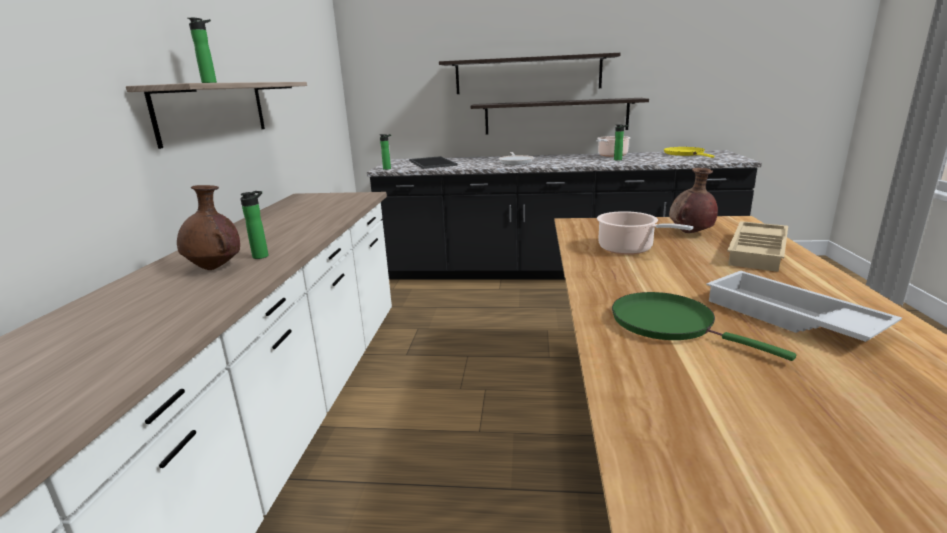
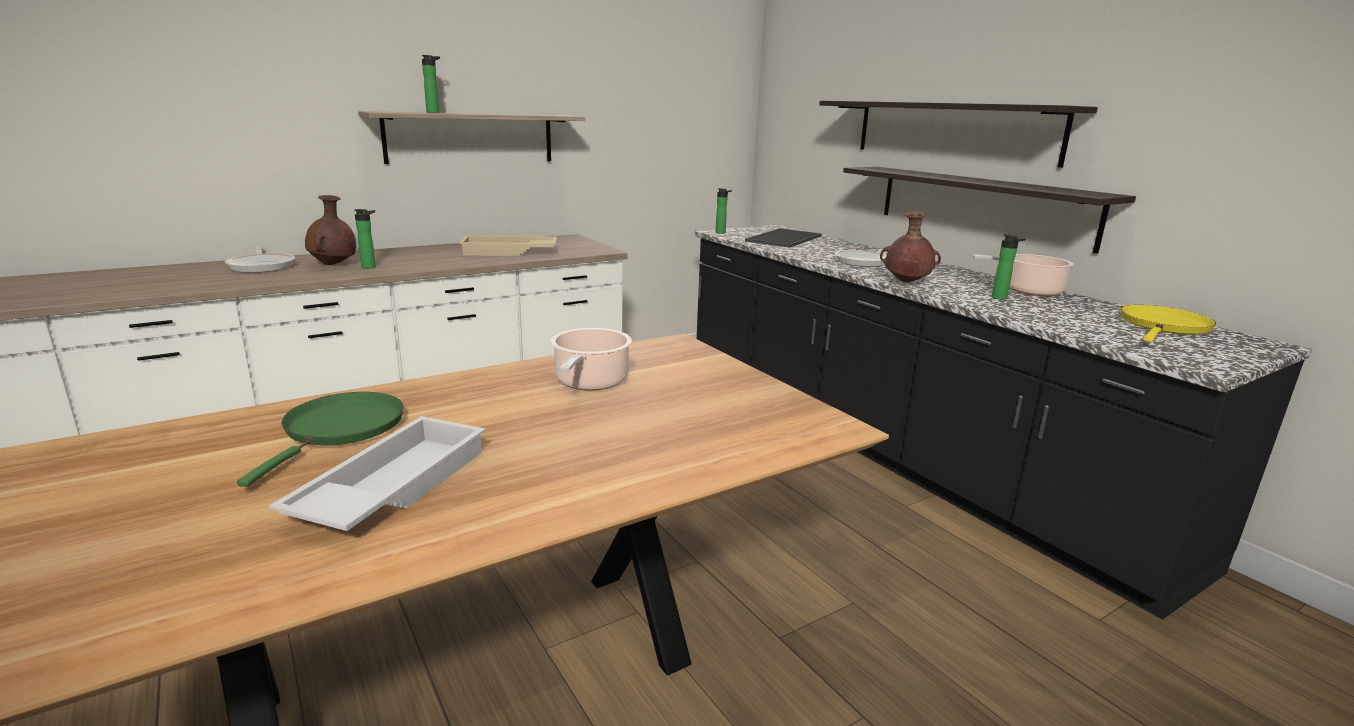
camera: 50 degrees right, 0 degrees up
brown vase [669,168,718,233] -> brown vase moved to [880,212,941,282]
beige tray [727,221,788,272] -> beige tray moved to [459,236,557,256]
none -> frying pan [225,246,295,273]

